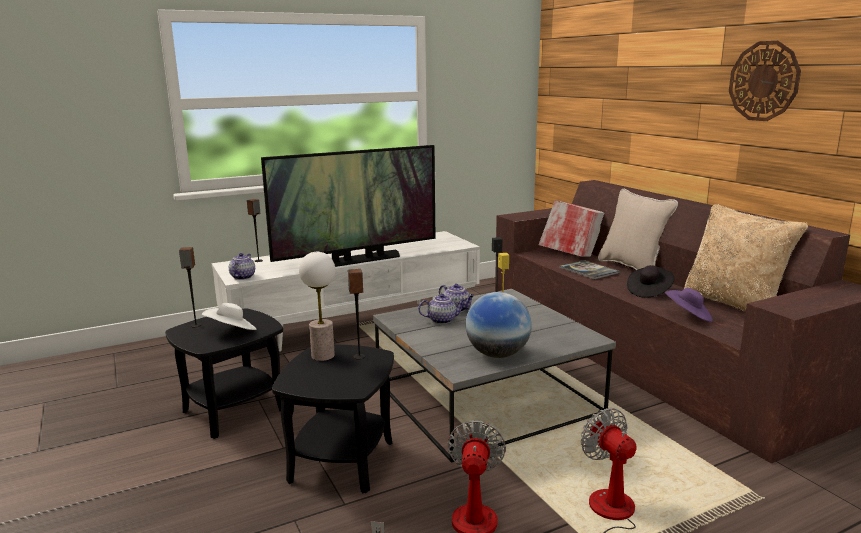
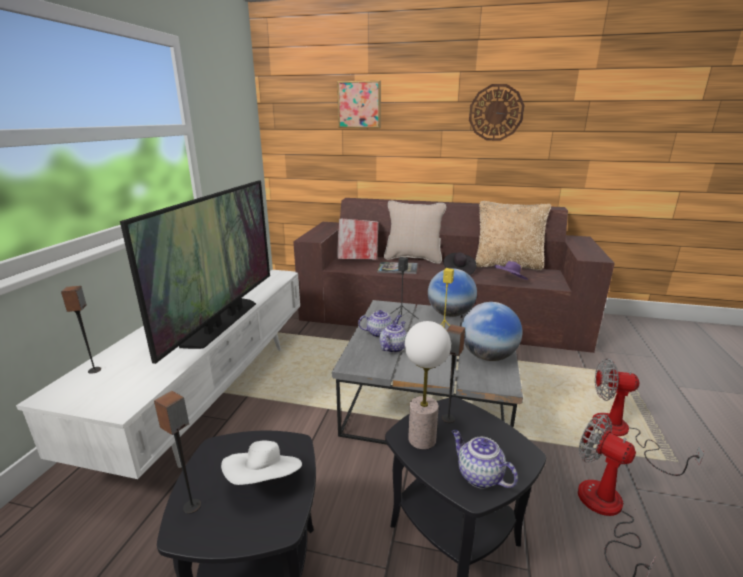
camera: 50 degrees left, 5 degrees up
teapot [229,253,255,280] -> teapot moved to [452,430,518,489]
none -> picture [337,80,381,128]
none -> globe [428,268,477,317]

